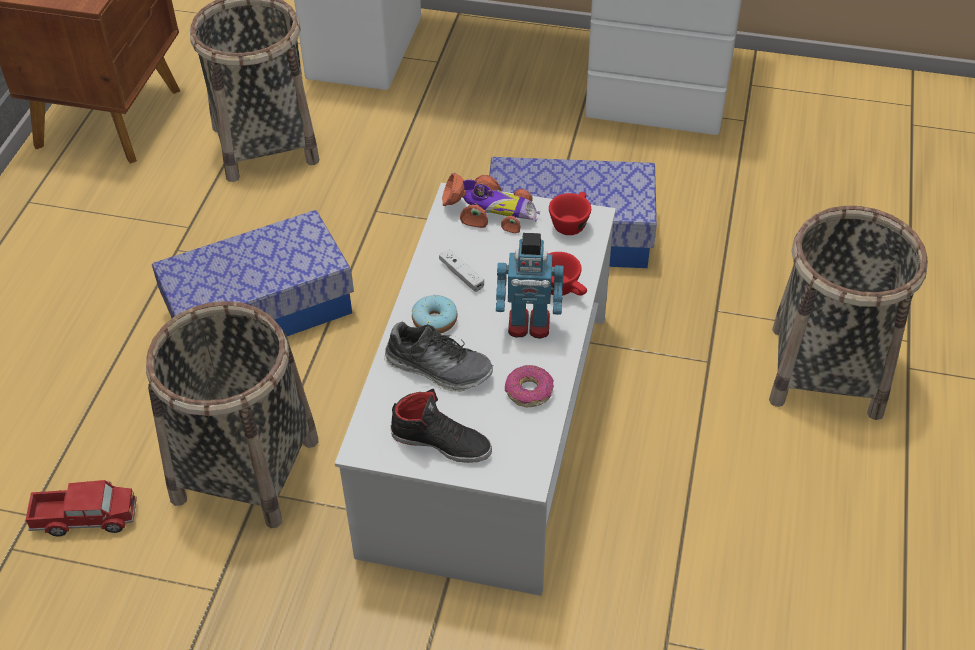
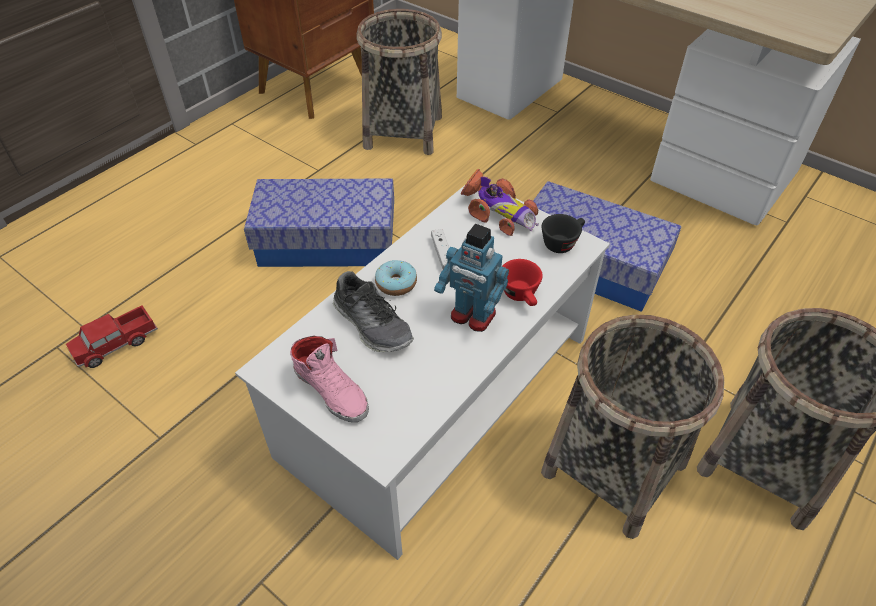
camera: 25 degrees right, 0 degrees up
toy truck [26,480,137,536] -> toy truck turned 120 degrees clockwise [66,306,158,368]
basket [146,301,319,528] -> basket moved to [541,315,724,539]
black shoe [391,389,492,463] -> pink shoe [290,336,369,422]
donut [505,365,554,407] -> none
red cup [549,192,591,235] -> black cup [542,214,585,253]

